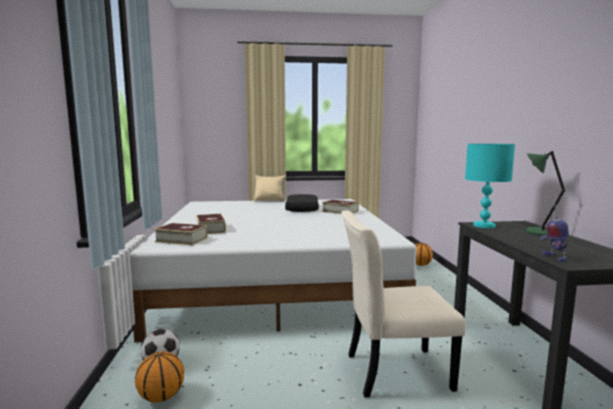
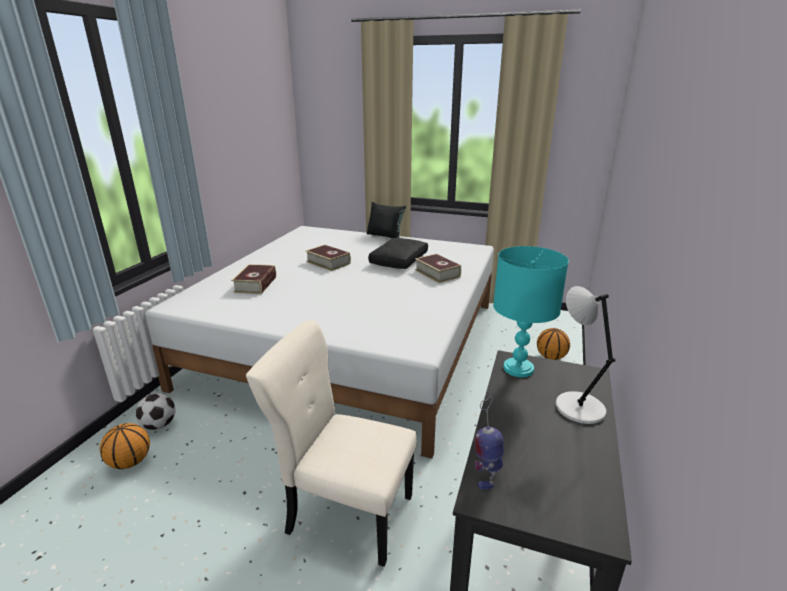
camera: 25 degrees right, 15 degrees up
book [154,223,207,245] -> book moved to [305,245,351,271]
beige pillow [254,175,286,202] -> black pillow [367,202,406,238]
green table lamp [526,151,565,236] -> grey table lamp [556,286,615,424]

